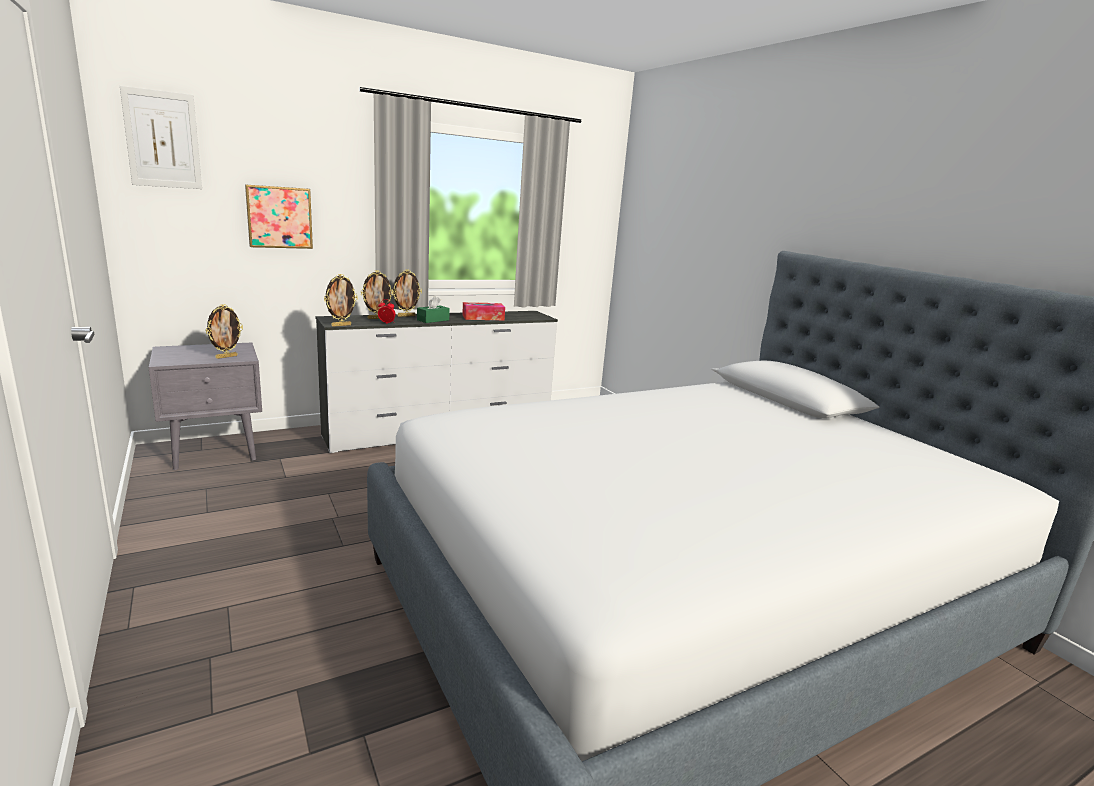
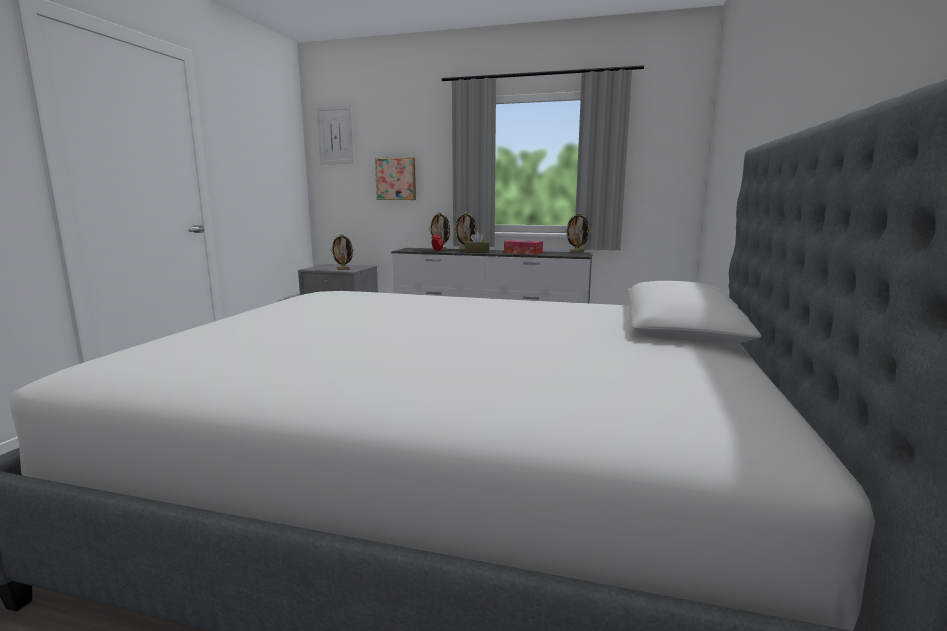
camera: 45 degrees right, 5 degrees down
picture frame [324,274,358,327] -> picture frame moved to [565,213,591,253]
green tissue box [417,296,450,323] -> brown tissue box [465,232,490,253]

